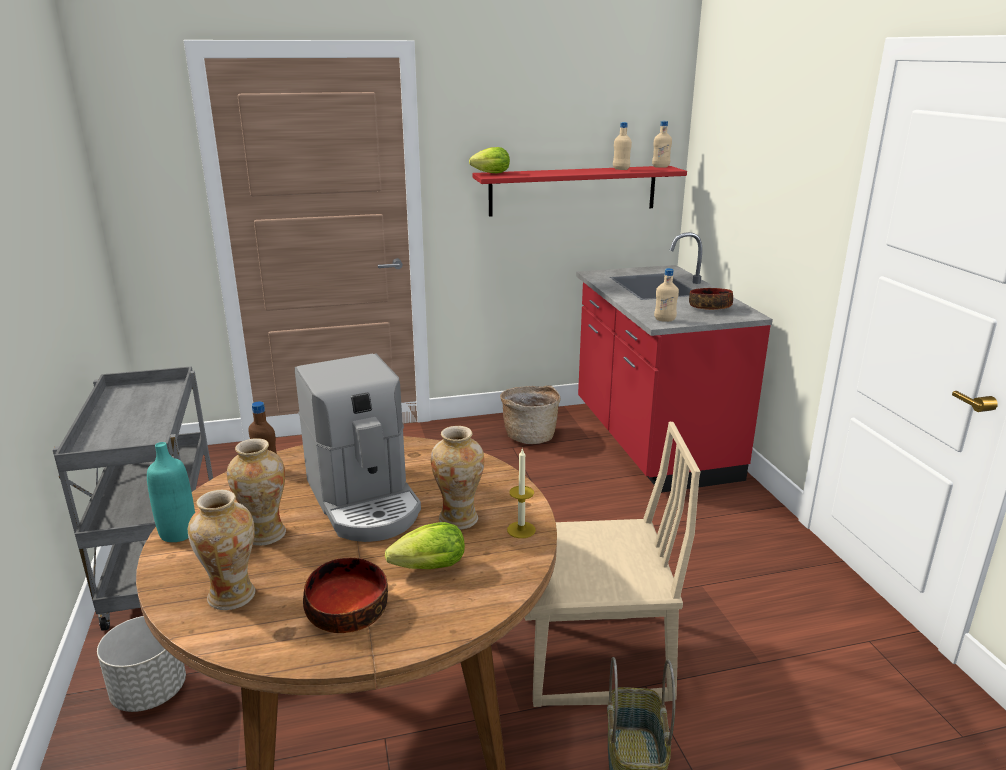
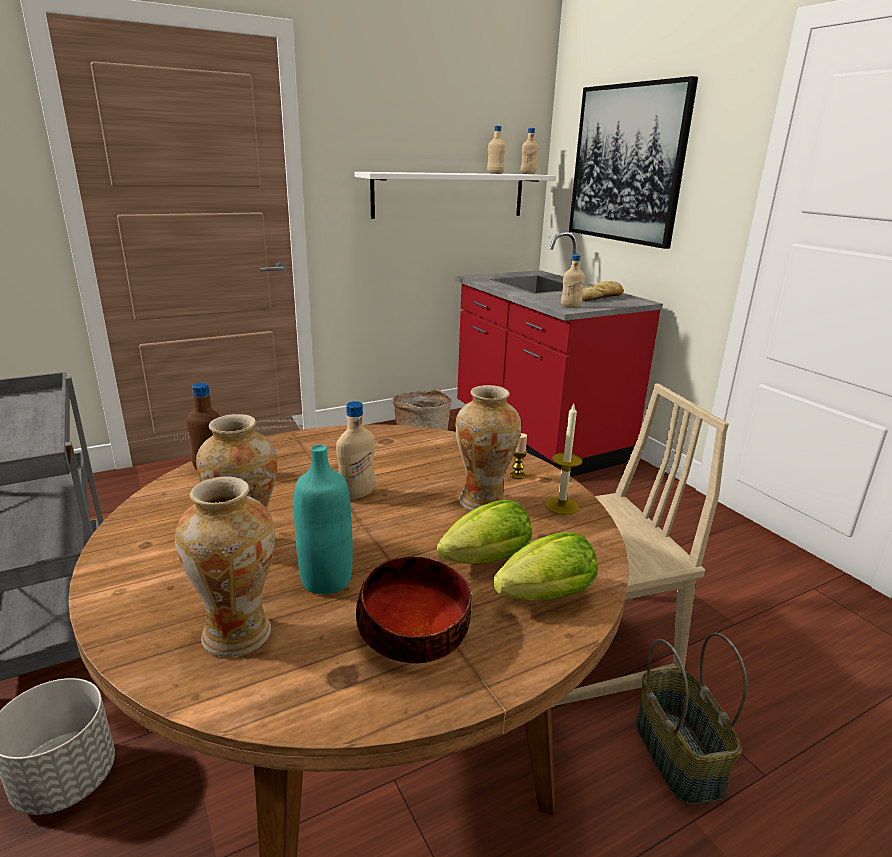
camera: 15 degrees left, 0 degrees up
turquoise bottle [147,442,195,542] -> turquoise bottle moved to [294,445,353,594]
coffee machine [295,353,421,542] -> beige bottle [336,401,376,500]
lettuce [469,147,510,173] -> lettuce moved to [493,532,597,600]
red shelf [472,166,687,217] -> white shelf [354,172,556,219]
bowl [689,288,733,310] -> bread [582,281,623,301]
none -> candle [510,433,527,479]
none -> picture [569,76,698,249]

